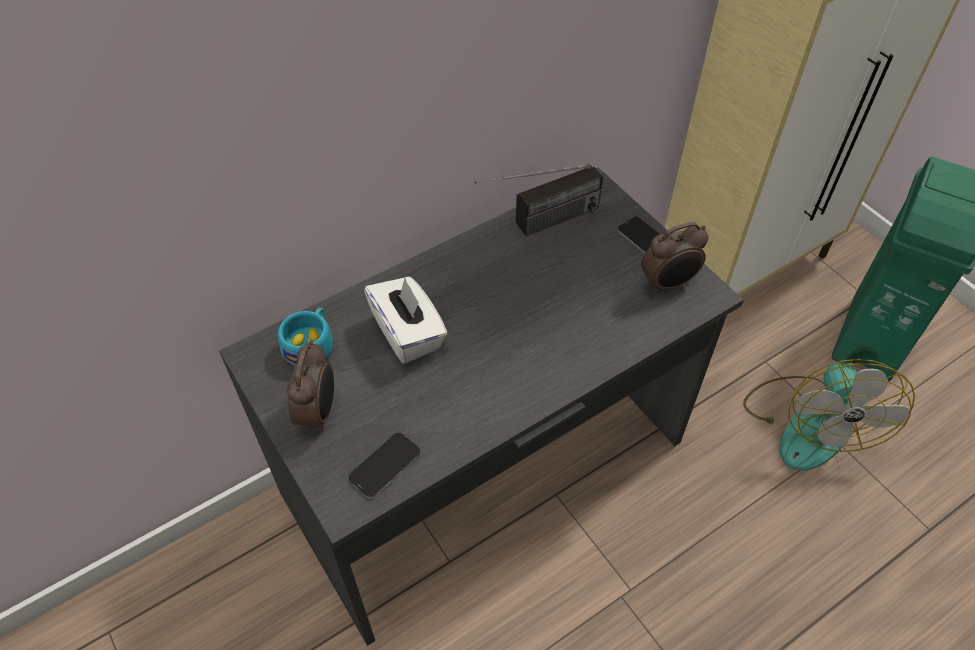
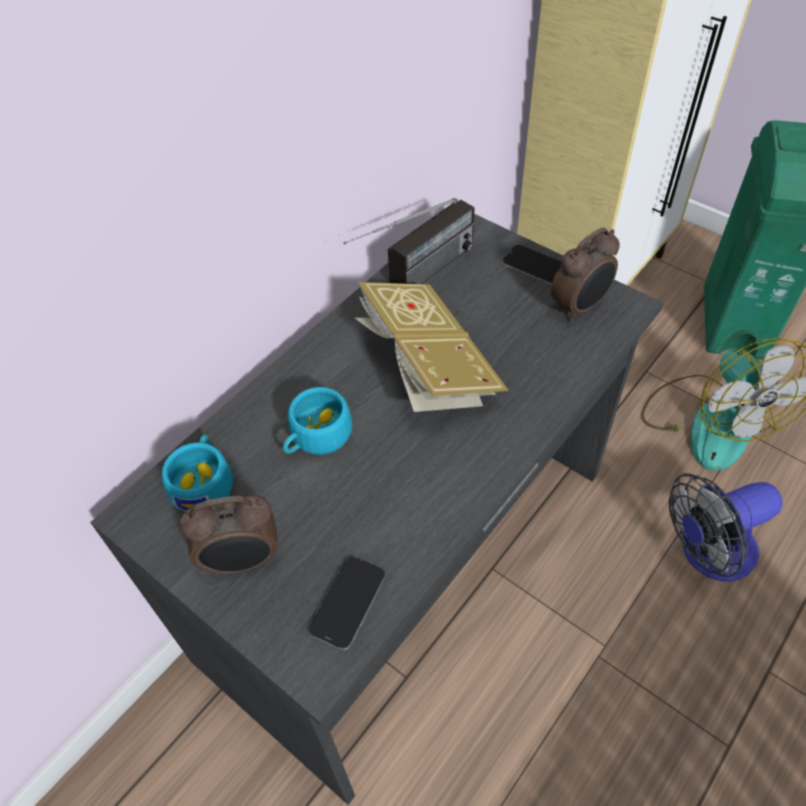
camera: 15 degrees left, 0 degrees up
alarm clock [287,341,334,432] -> alarm clock turned 90 degrees clockwise [180,495,277,576]
white tissue box [364,277,447,364] -> turquoise cup [283,387,353,455]
none -> book [355,282,508,412]
none -> fan [669,474,783,581]

